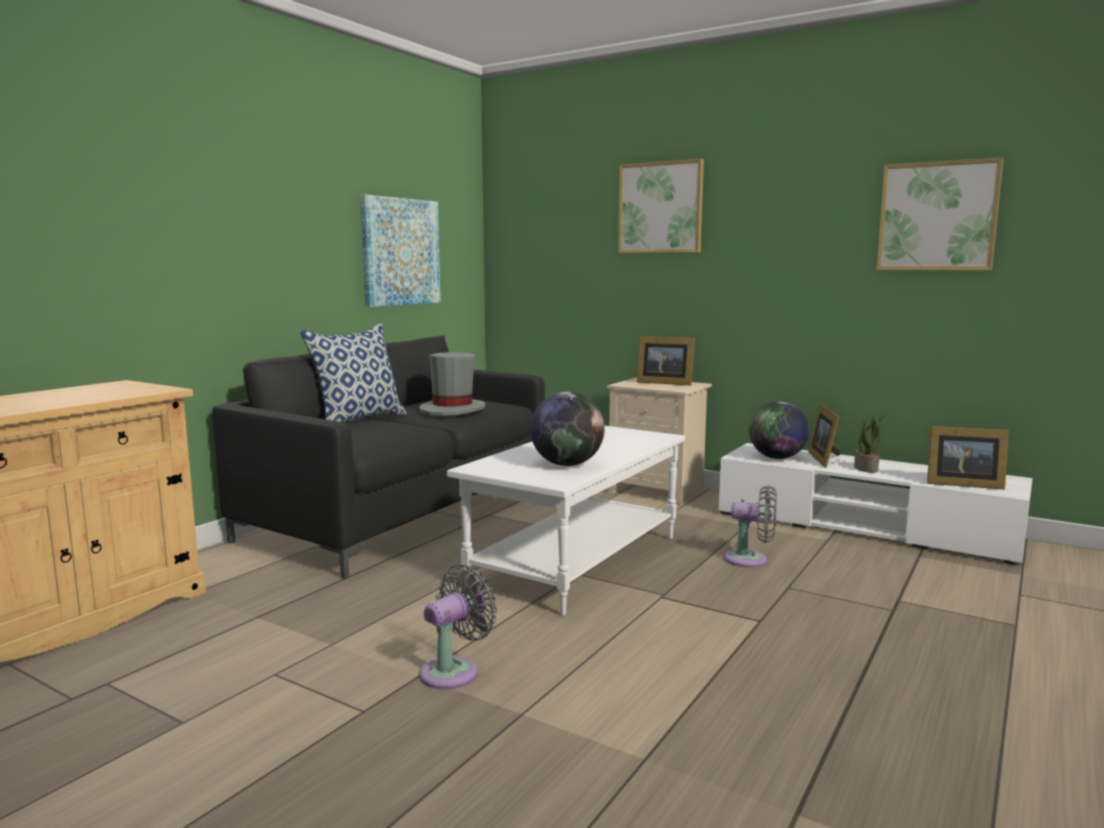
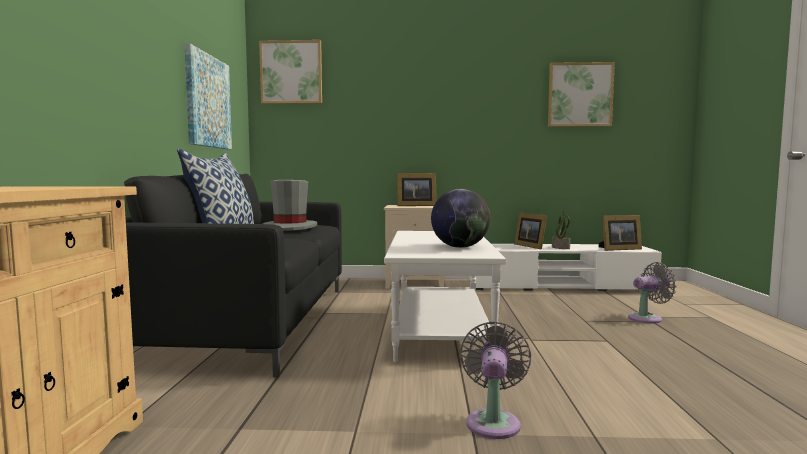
camera: 30 degrees left, 5 degrees down
picture [618,159,704,253] -> picture moved to [259,40,322,104]
grey fan [724,485,777,568] -> grey fan moved to [628,262,677,323]
globe [749,401,809,459] -> none

